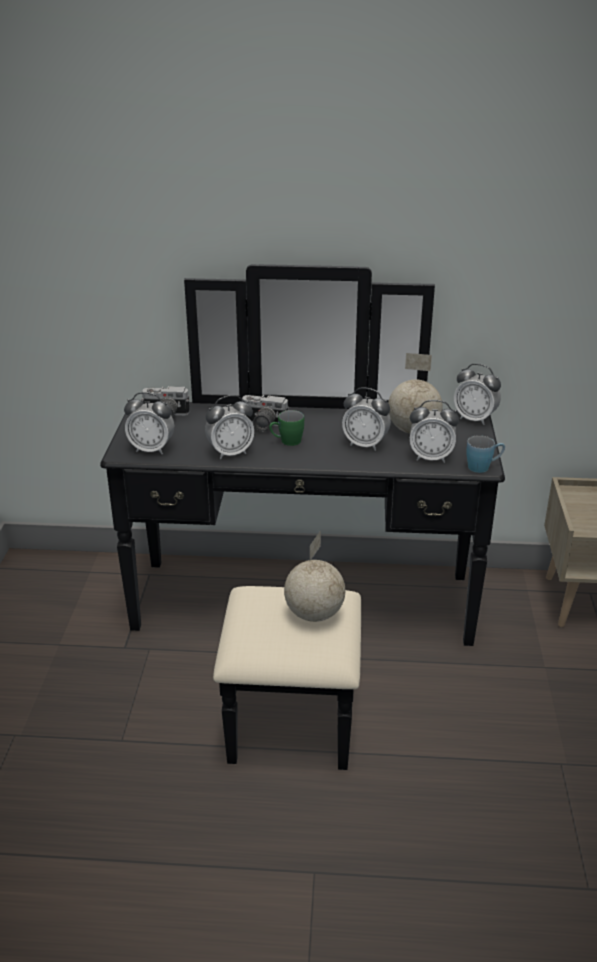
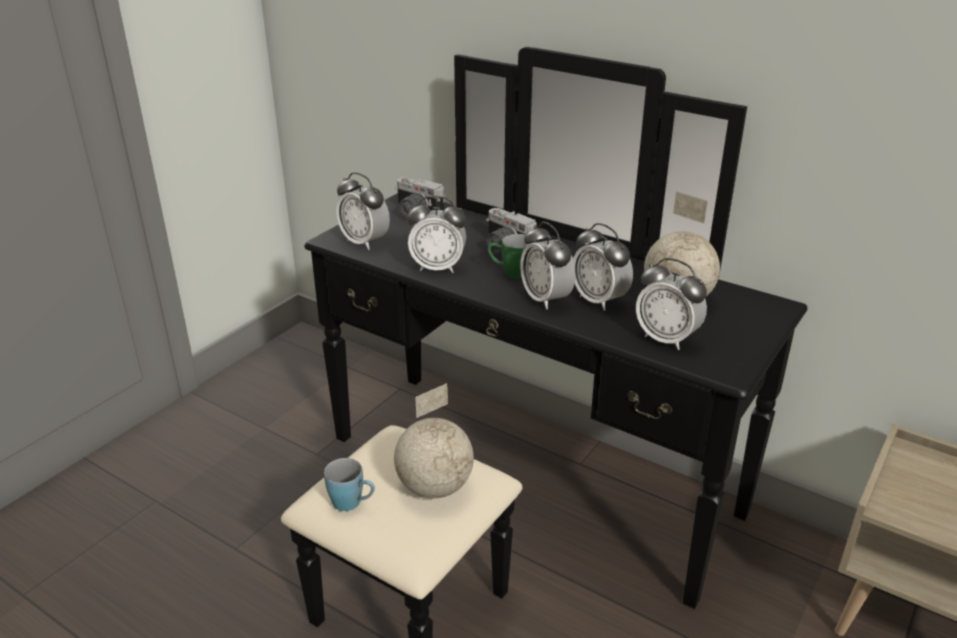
camera: 30 degrees right, 0 degrees up
alarm clock [454,364,501,425] -> alarm clock moved to [520,222,576,310]
blue mug [466,435,505,473] -> blue mug moved to [324,458,375,511]

